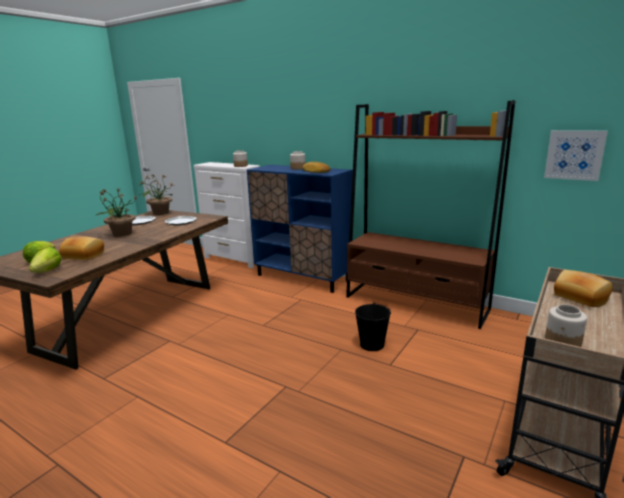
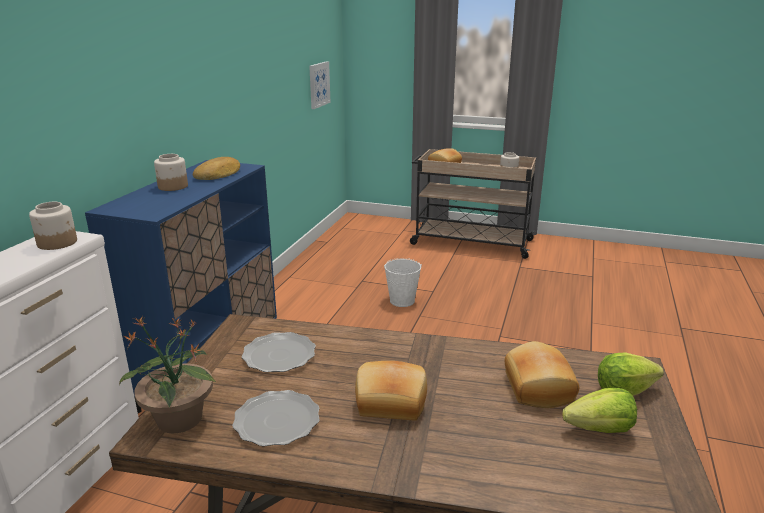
camera: 105 degrees left, 5 degrees up
potted plant [95,188,137,237] -> bread [355,361,427,421]
brown bookcase [346,100,515,329] -> none
black bucket [355,302,391,351] -> white bucket [384,258,422,307]

